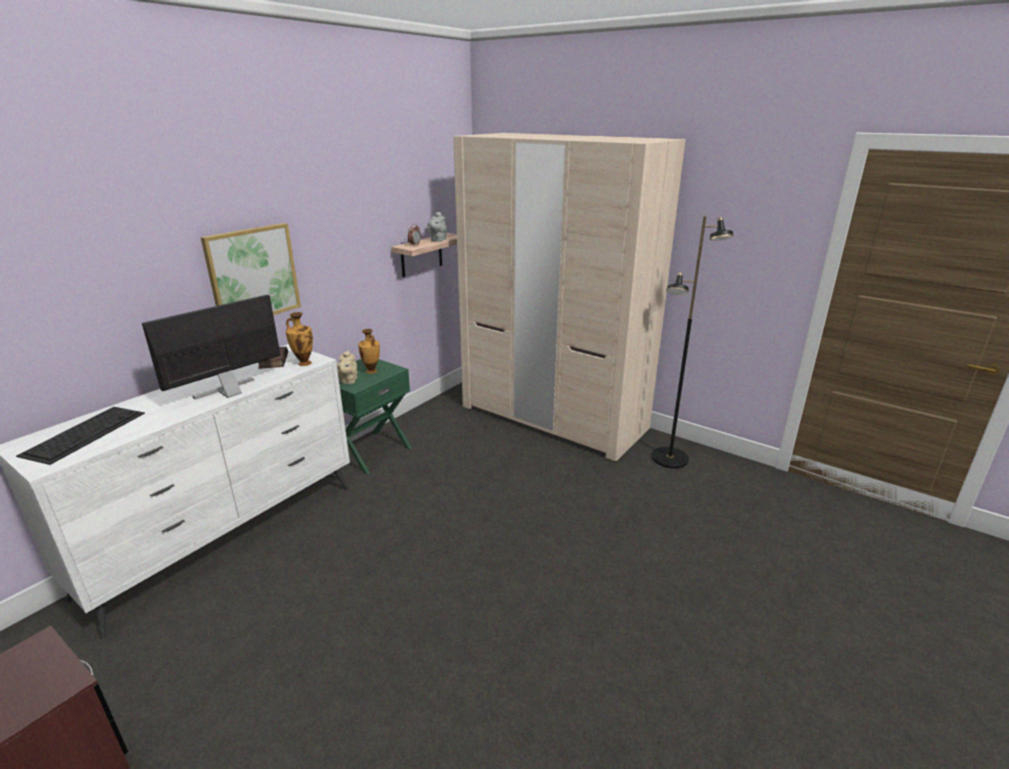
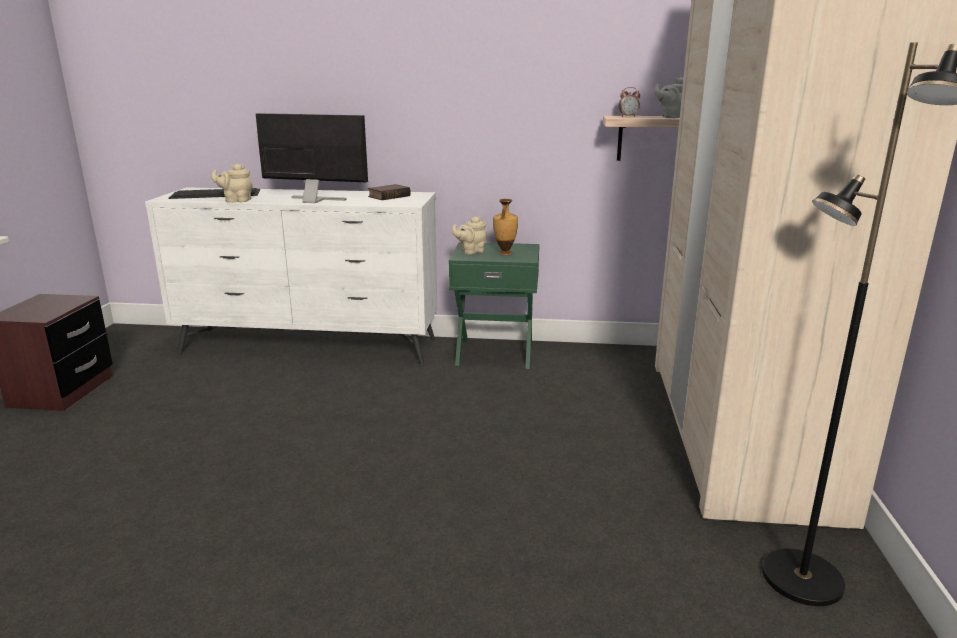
camera: 60 degrees right, 5 degrees down
picture [201,223,301,315] -> none
vase [286,312,313,366] -> none
none -> beige teapot [211,164,253,203]

